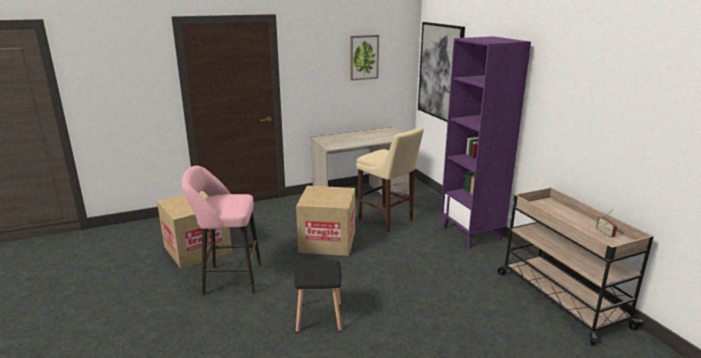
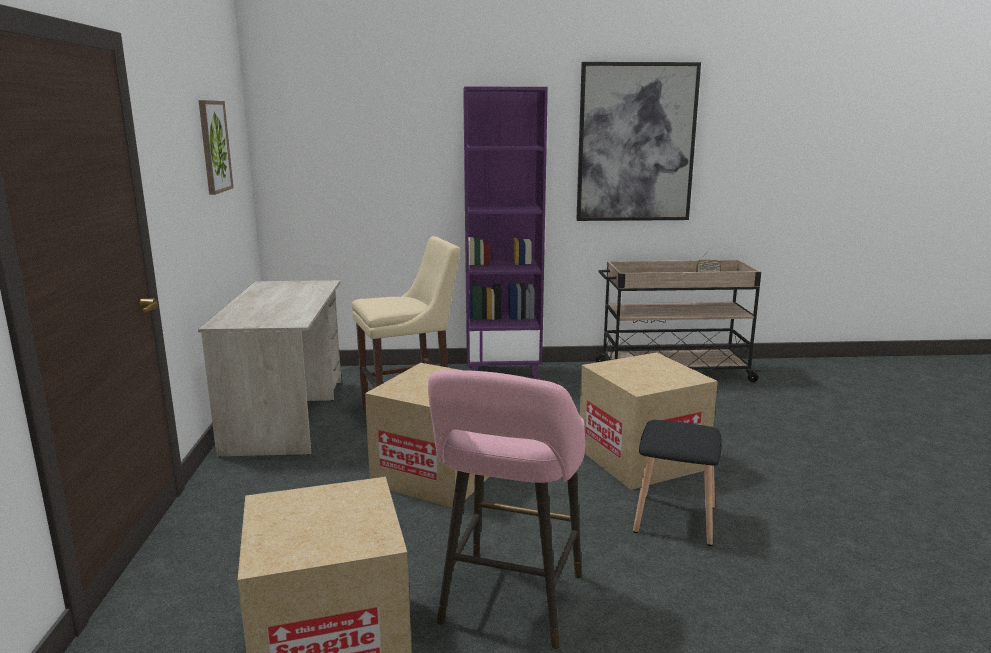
camera: 70 degrees left, 5 degrees down
picture [418,22,465,122] -> picture moved to [576,62,701,221]
none -> cardboard box [580,352,718,490]

